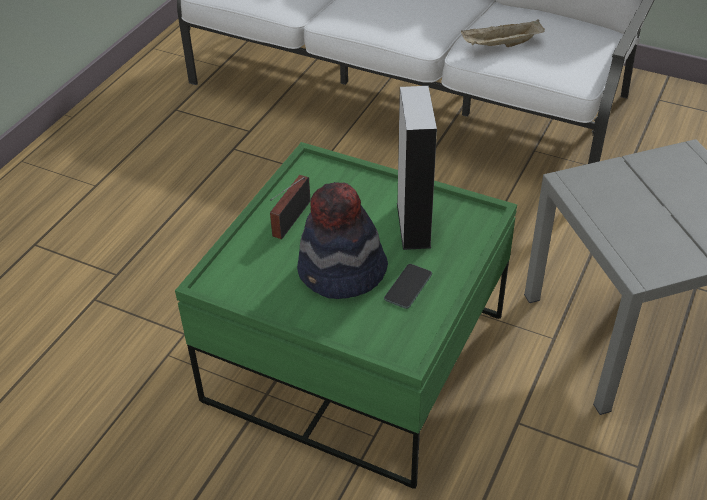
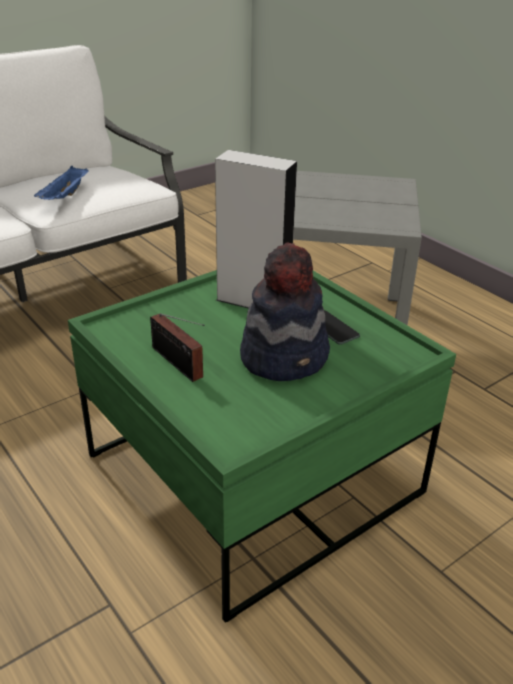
camera: 65 degrees left, 10 degrees down
beige tray [461,19,545,47] -> blue tray [34,166,89,200]

